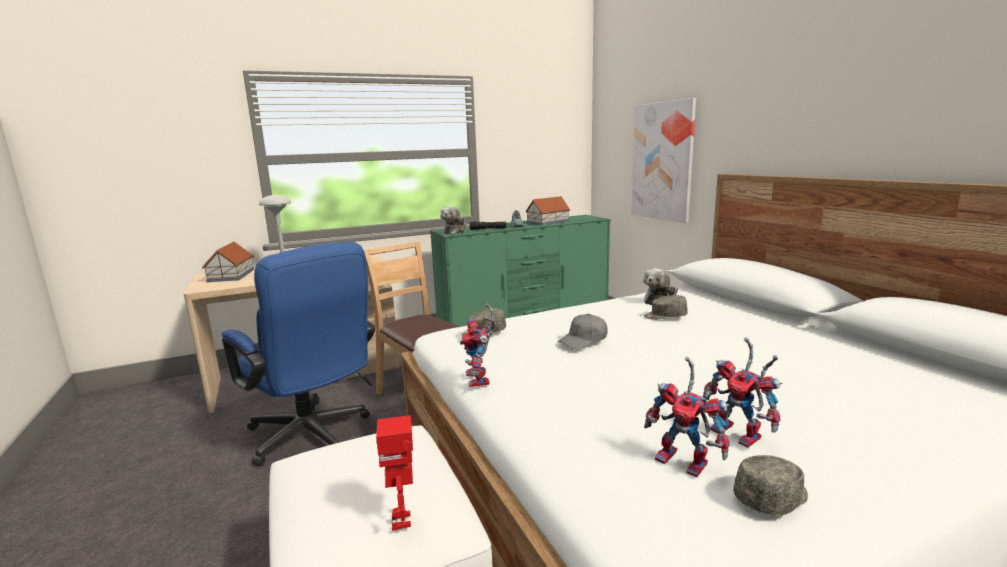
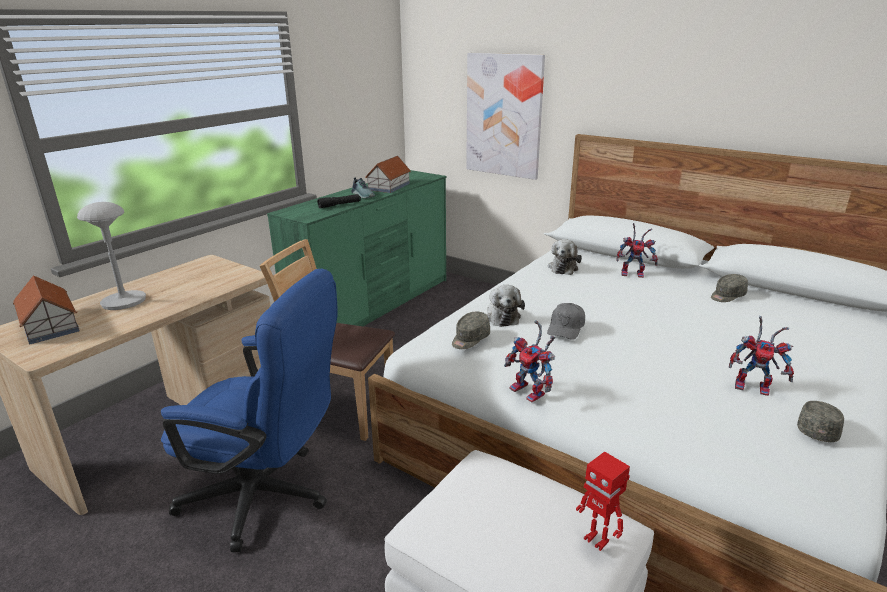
camera: 30 degrees left, 10 degrees up
plush toy [440,206,466,234] -> plush toy moved to [487,285,525,327]
grey cap [644,295,688,320] -> grey cap moved to [711,274,748,302]
toy robot [644,356,730,477] -> toy robot moved to [616,223,658,278]

